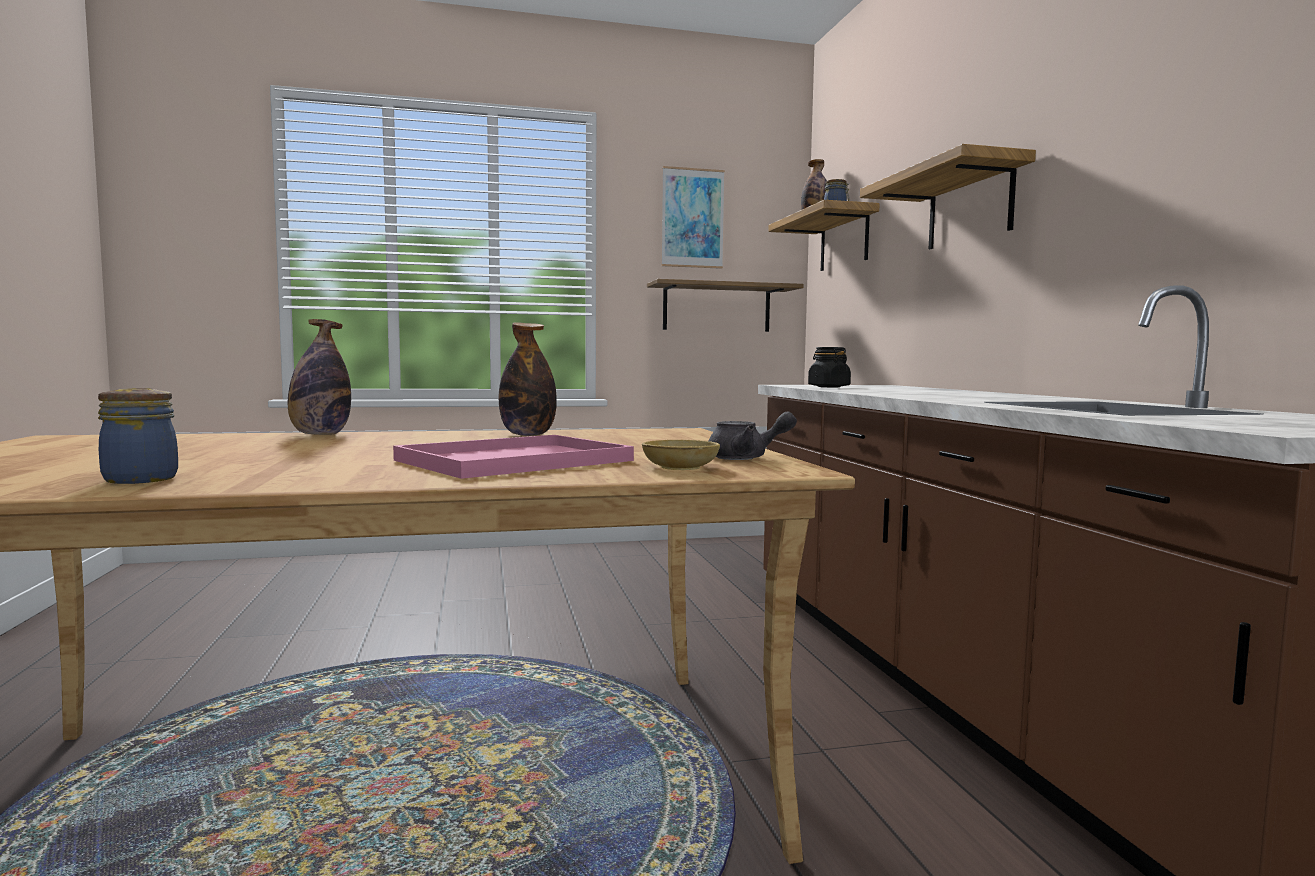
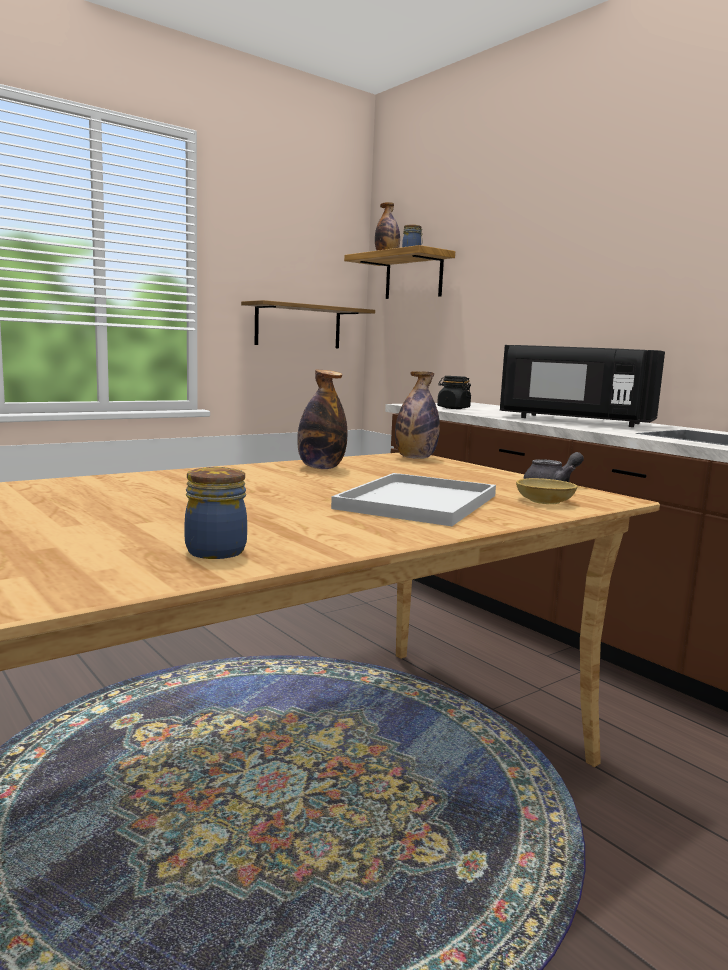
camera: 25 degrees left, 5 degrees up
bottle [288,319,351,435] -> bottle moved to [395,371,440,459]
pink tray [393,435,634,479] -> white tray [331,473,496,526]
picture [662,166,725,269] -> none
shelf [860,144,1036,249] -> none
none -> black microwave [500,345,665,427]

